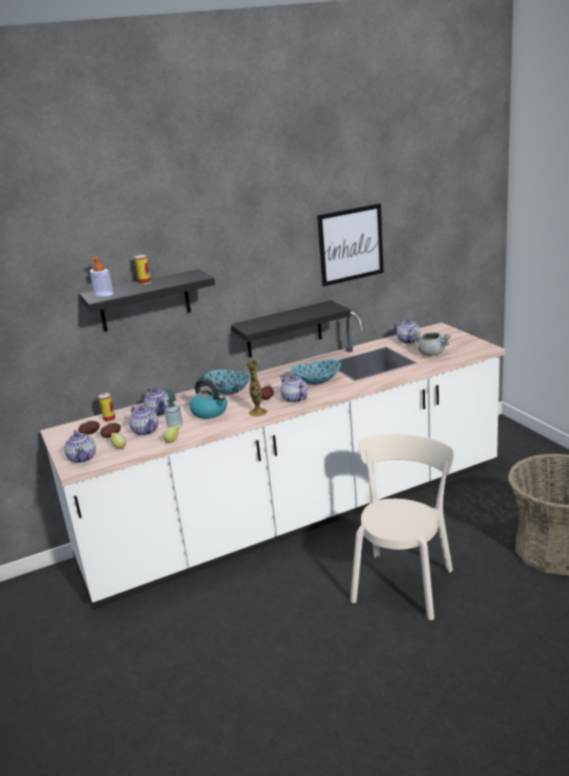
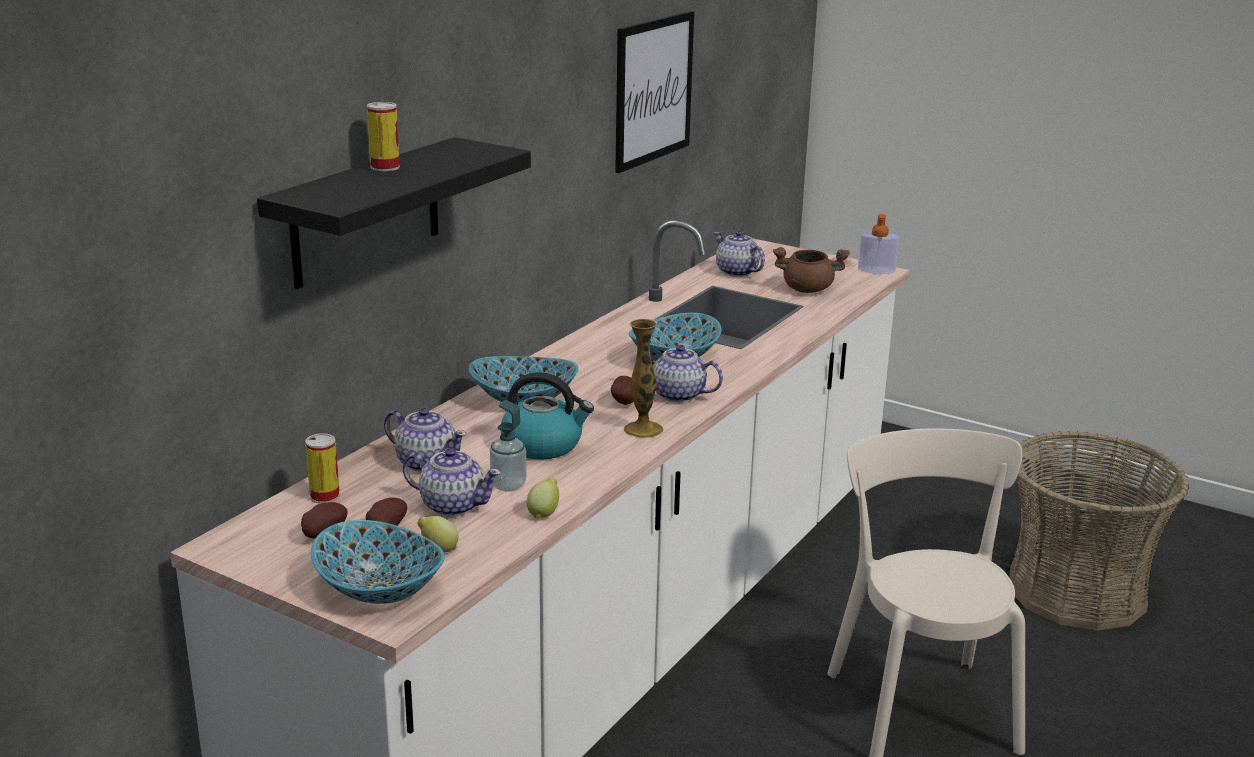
camera: 35 degrees left, 0 degrees up
teapot [64,430,96,463] -> bowl [311,520,445,604]
soap dispenser [90,256,113,297] -> soap dispenser moved to [858,214,899,274]
black shelf [231,300,351,358] -> none
grey cooking pot [412,330,451,356] -> brown cooking pot [773,247,850,293]

